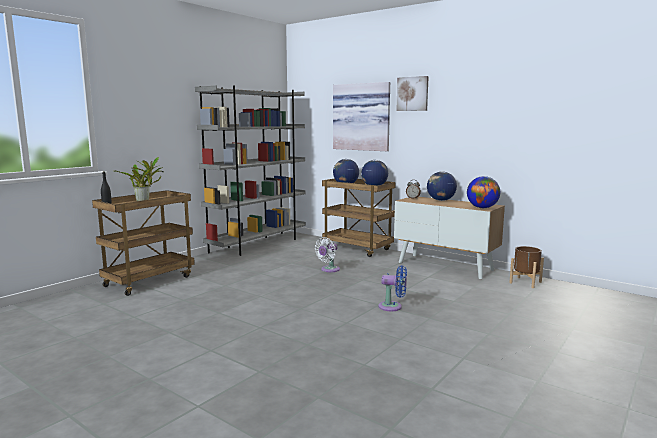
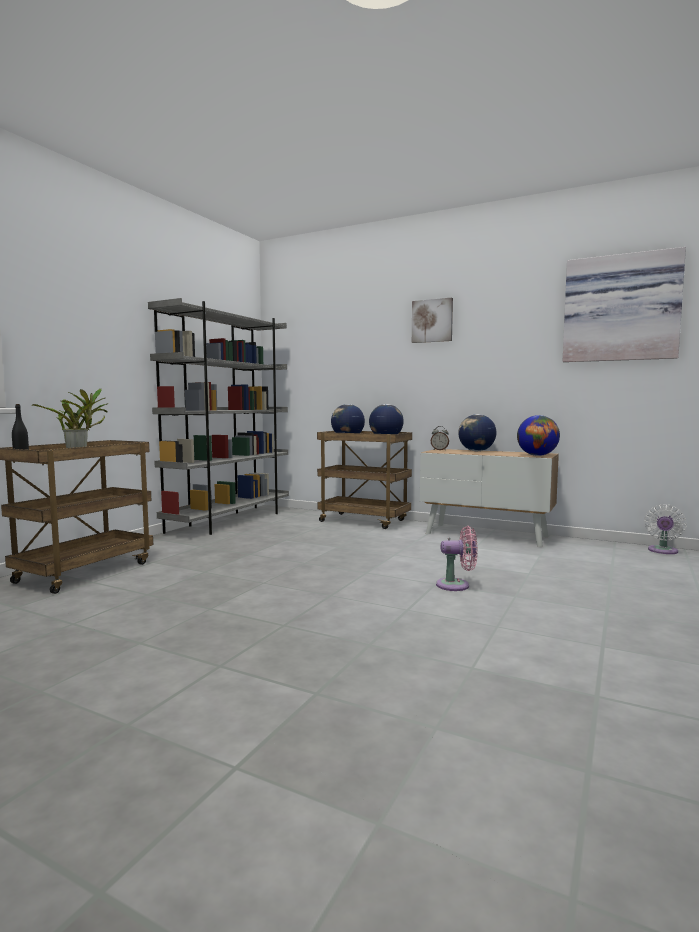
camera: 10 degrees left, 5 degrees down
white fan [315,237,340,272] -> white fan moved to [645,504,687,554]
picture [333,82,390,151] -> picture moved to [562,247,686,362]
blue fan [378,265,407,311] -> pink fan [436,526,477,591]
brown planter [509,246,544,288] -> none

